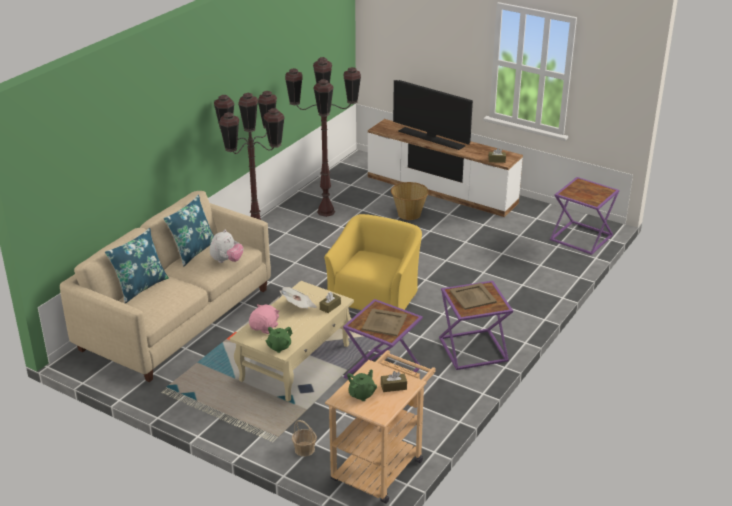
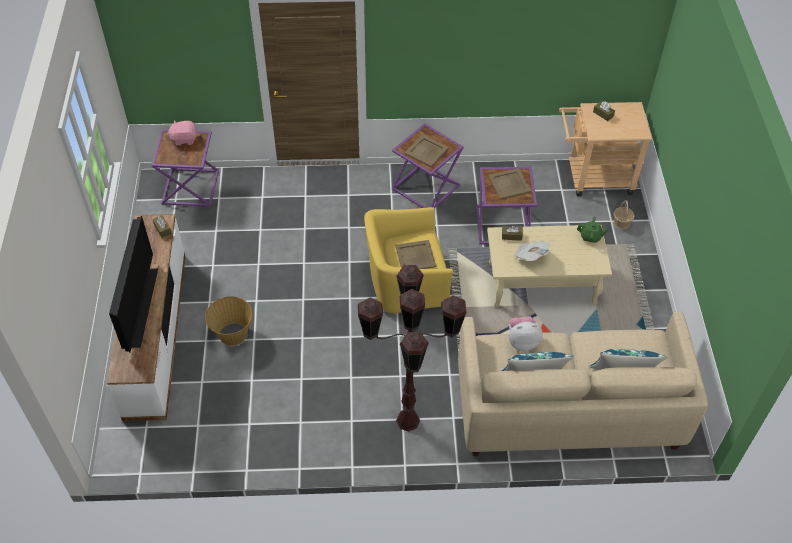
camera: 125 degrees left, 20 degrees up
pink plush toy [249,304,280,334] -> pink plush toy moved to [167,120,198,146]
brown floor lamp [285,57,361,217] -> none
green teapot [347,370,377,401] -> none
none -> beige tray [395,240,436,269]

